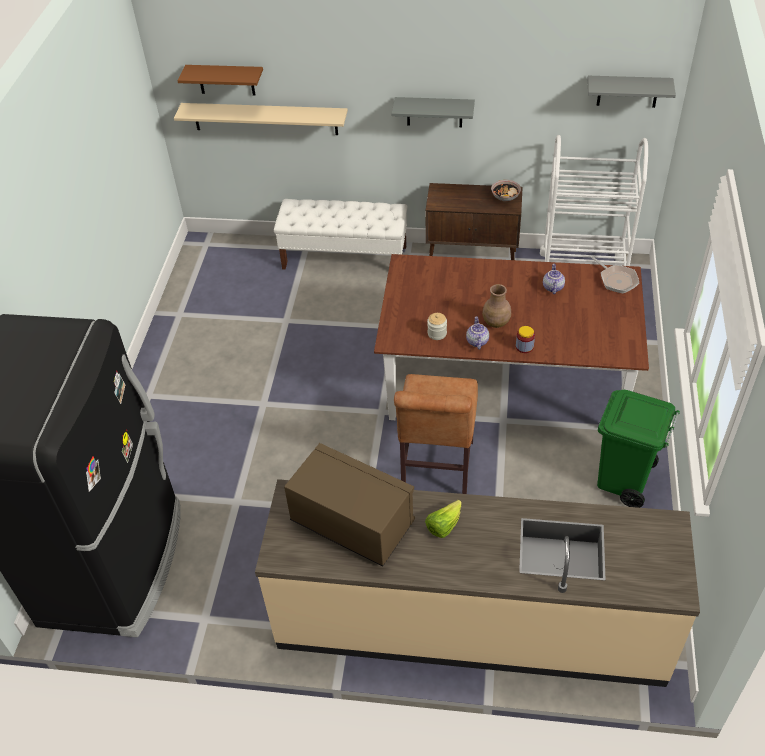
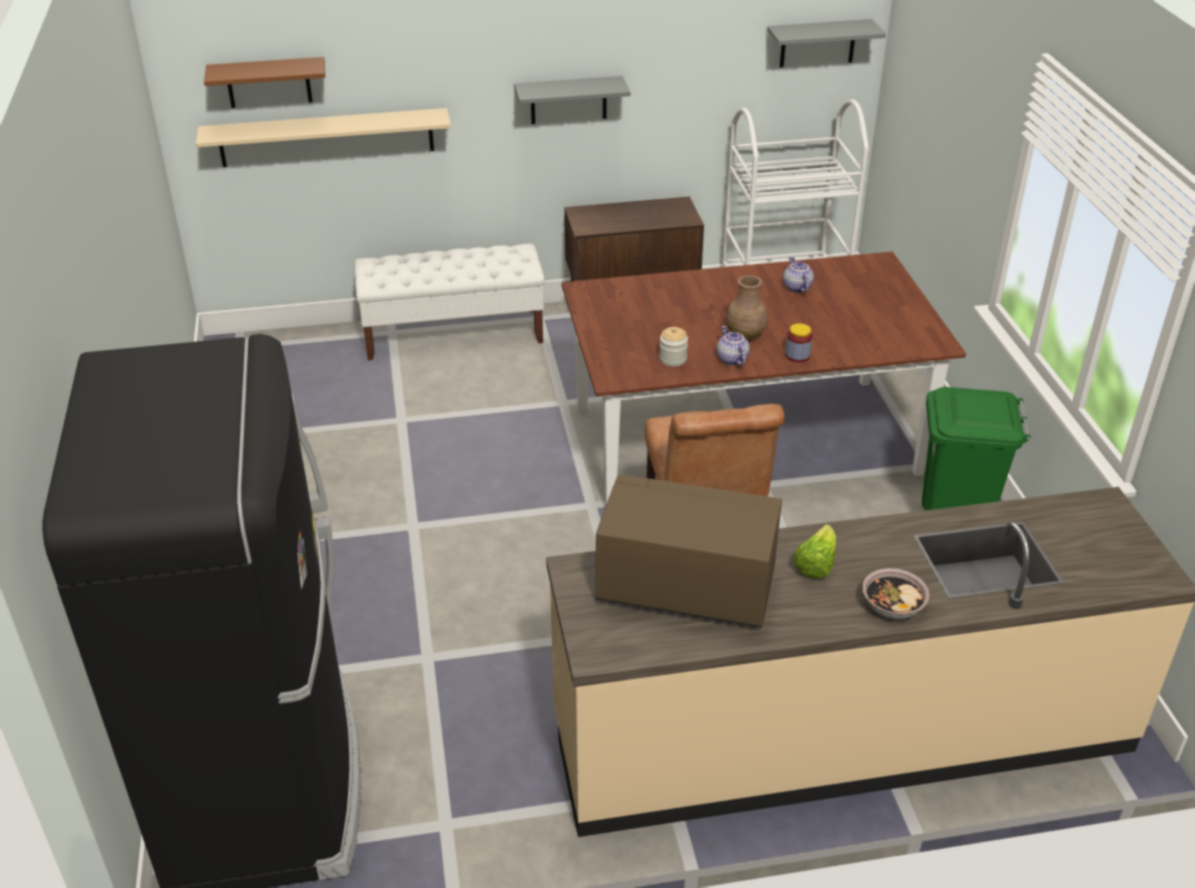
camera: 20 degrees left, 10 degrees down
bowl [491,180,521,201] -> bowl moved to [862,568,929,619]
frying pan [591,256,639,293] -> none

